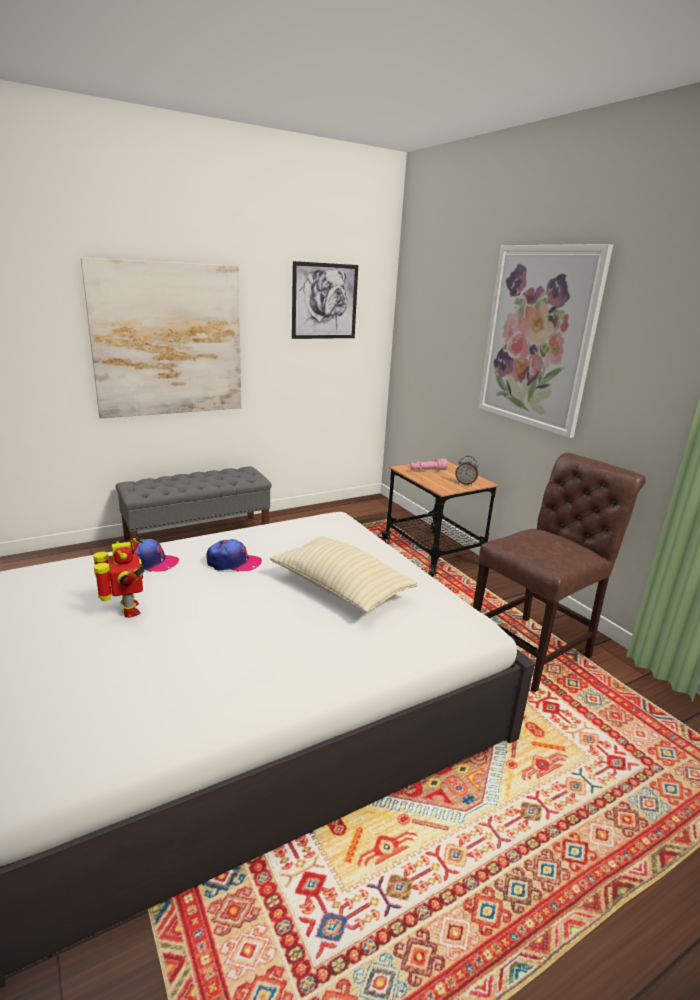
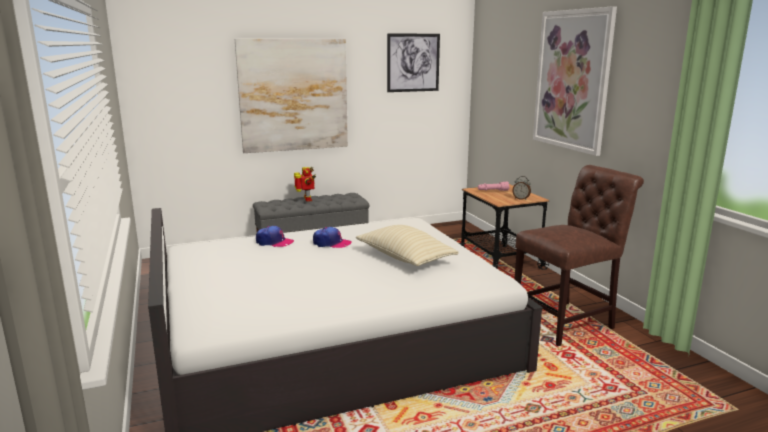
camera: 10 degrees right, 5 degrees down
toy robot [93,533,145,618] -> toy robot moved to [294,167,316,202]

